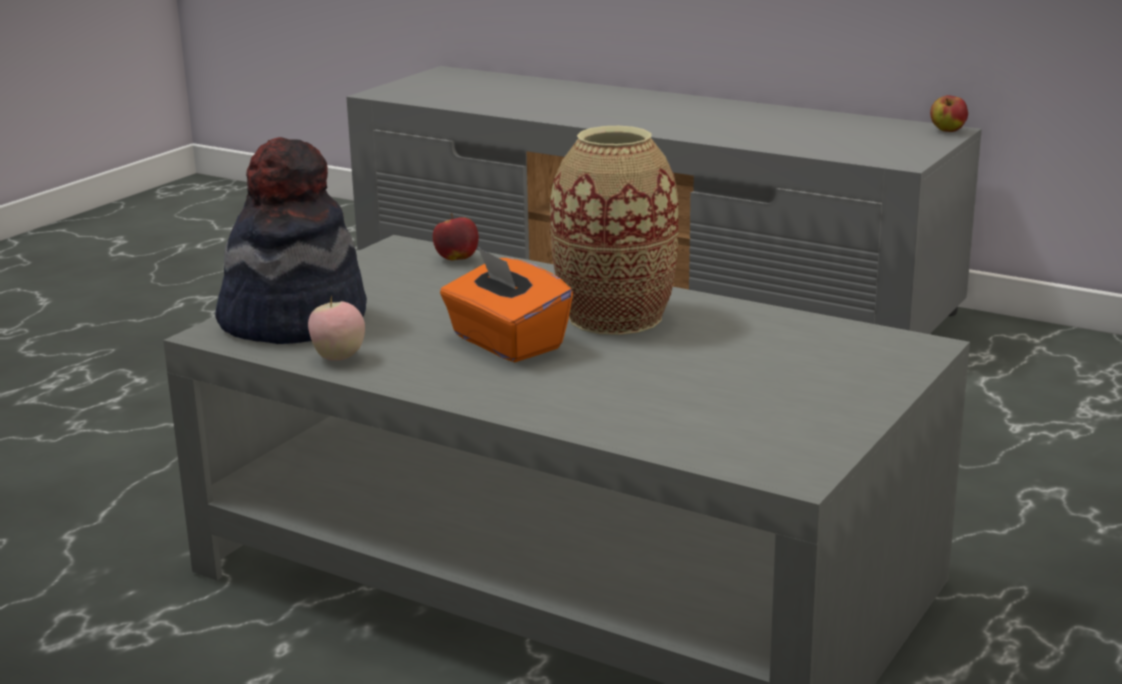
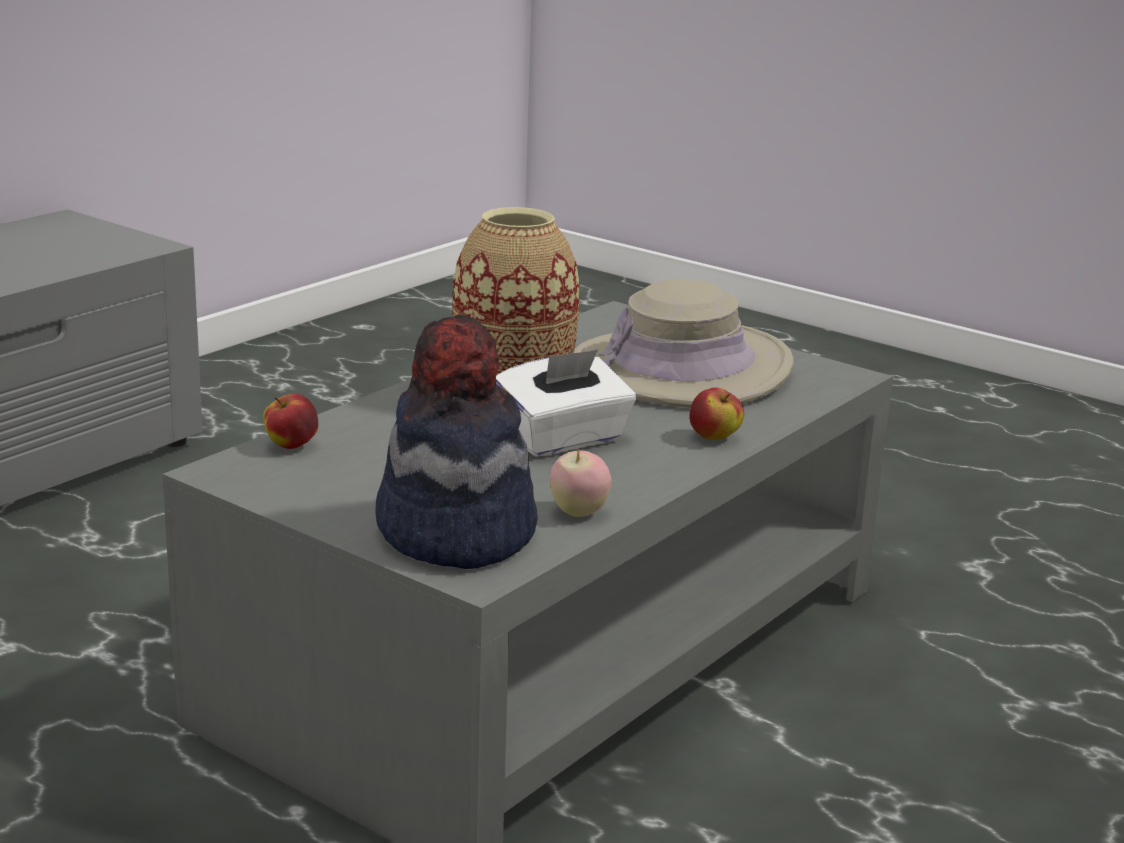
camera: 85 degrees left, 0 degrees up
orange tissue box [440,247,573,362] -> white tissue box [496,349,636,457]
apple [930,95,968,132] -> apple moved to [690,388,744,440]
none -> beige hat [574,279,794,408]

